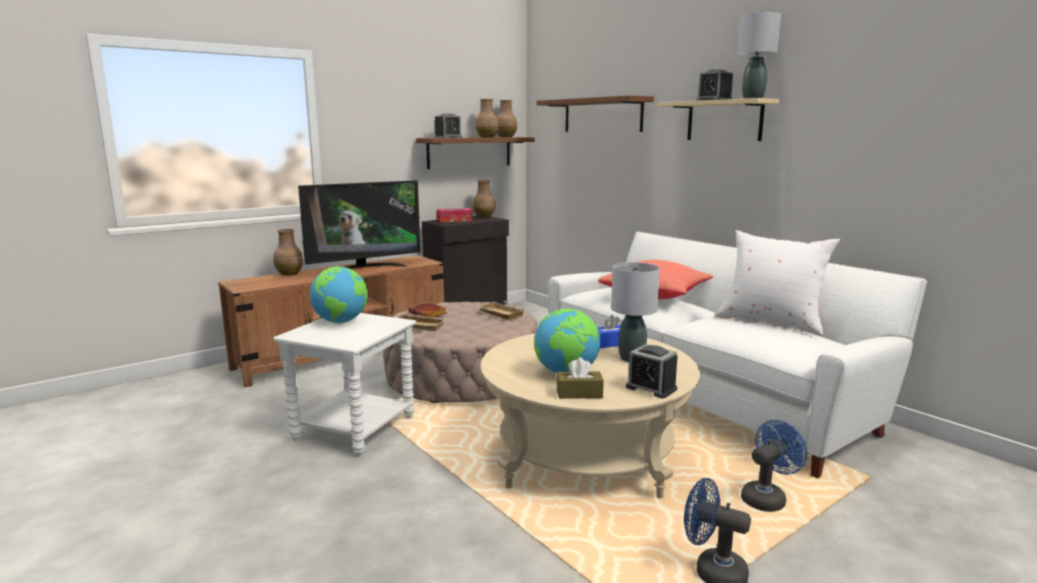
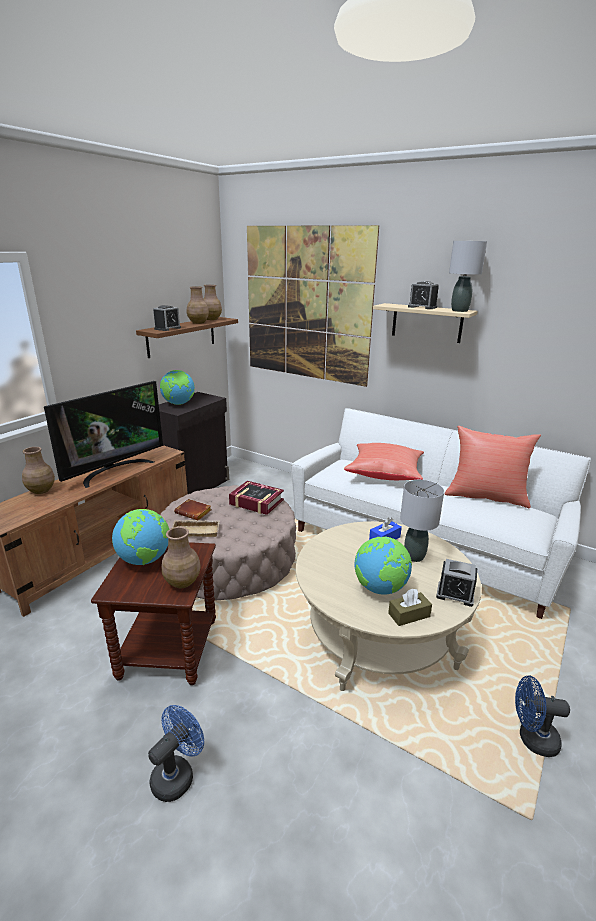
camera: 20 degrees left, 10 degrees up
white side table [273,313,416,456] -> brown side table [91,542,216,685]
tissue box [437,208,472,222] -> globe [160,370,195,405]
brown vase [473,180,496,218] -> brown vase moved to [161,527,201,588]
beige tray [477,302,525,320] -> book [229,481,284,515]
brown shelf [537,95,654,132] -> picture [247,225,379,387]
white pillow [715,230,840,336] -> red pillow [445,426,541,508]
blue fan [741,420,807,512] -> blue fan moved to [148,705,204,802]

